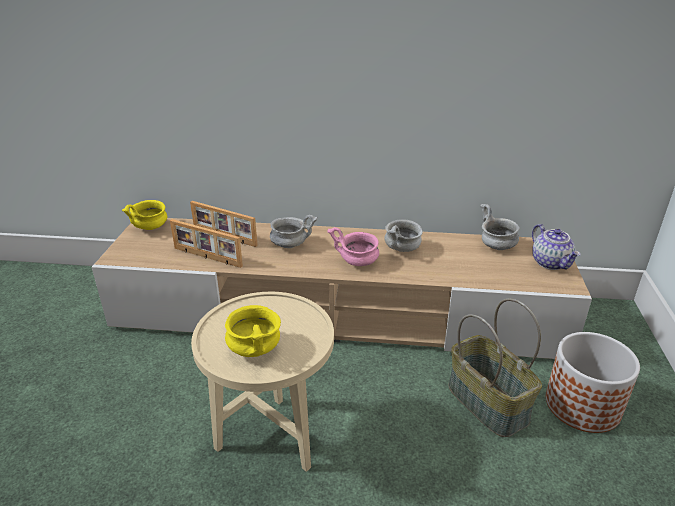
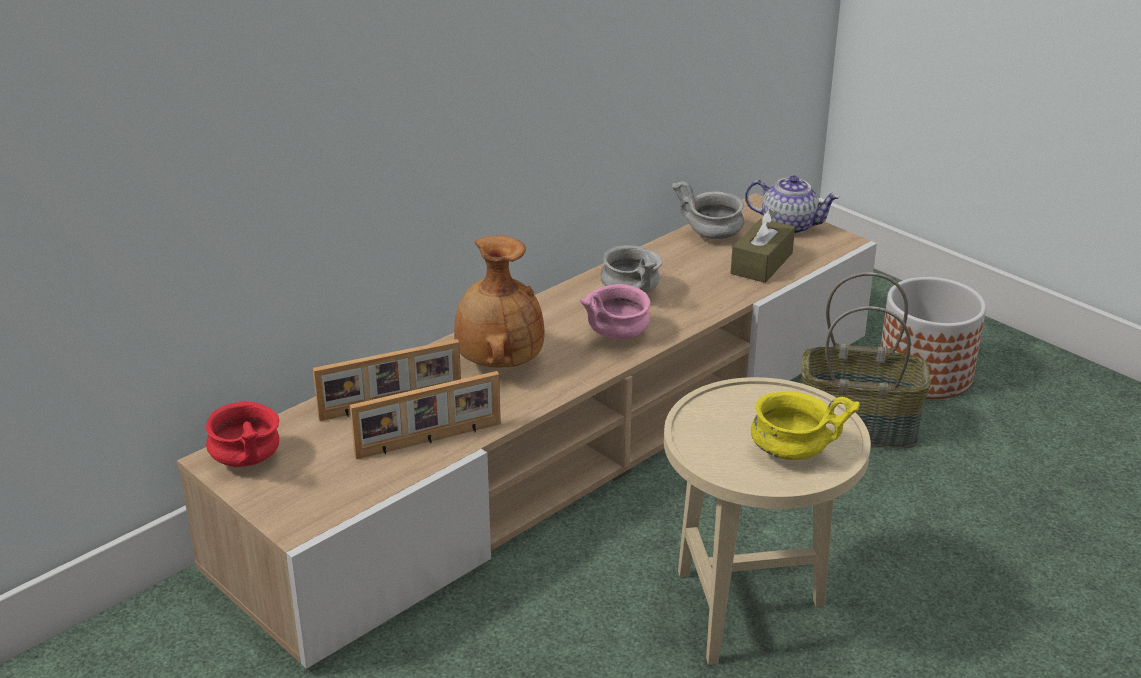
camera: 50 degrees left, 0 degrees up
yellow bowl [122,200,167,230] -> red bowl [206,402,279,467]
grey bowl [270,215,318,248] -> brown vase [454,235,544,368]
none -> brown tissue box [731,209,795,283]

